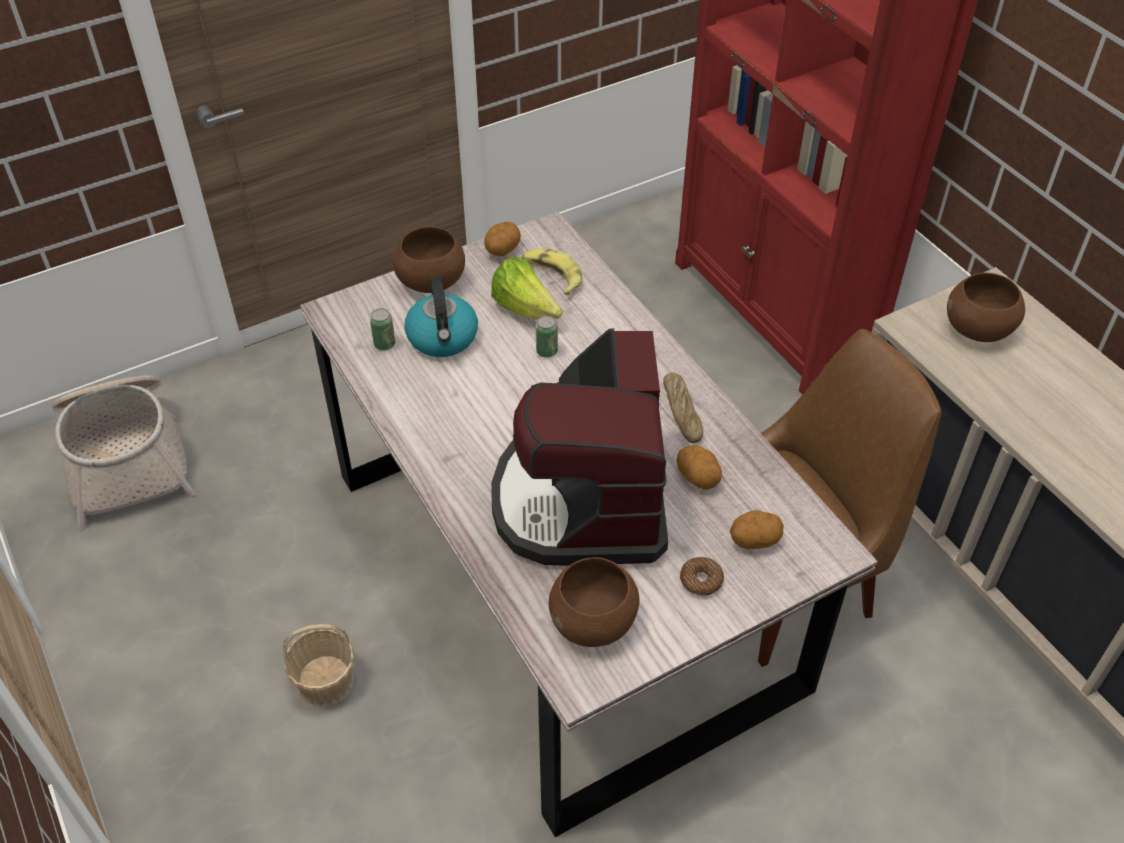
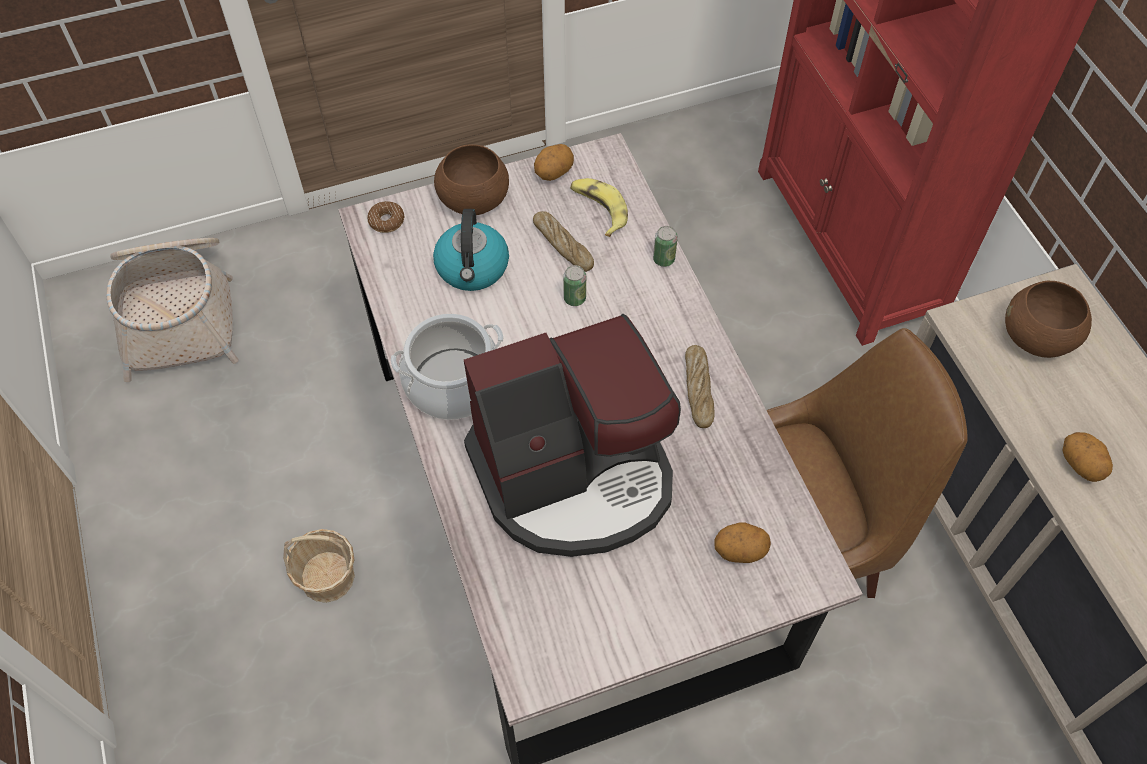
camera: 10 degrees right, 10 degrees up
can [370,308,395,350] -> can moved to [653,226,678,267]
lettuce [491,257,563,319] -> bread [533,211,594,272]
coffee machine [491,328,668,566] -> coffee machine turned 120 degrees counterclockwise [464,314,681,557]
brown bowl [549,557,640,647] -> none
potato [676,445,722,490] -> potato moved to [1062,432,1113,482]
donut [680,557,724,596] -> donut moved to [367,201,404,233]
none -> cooking pot [391,314,504,420]

